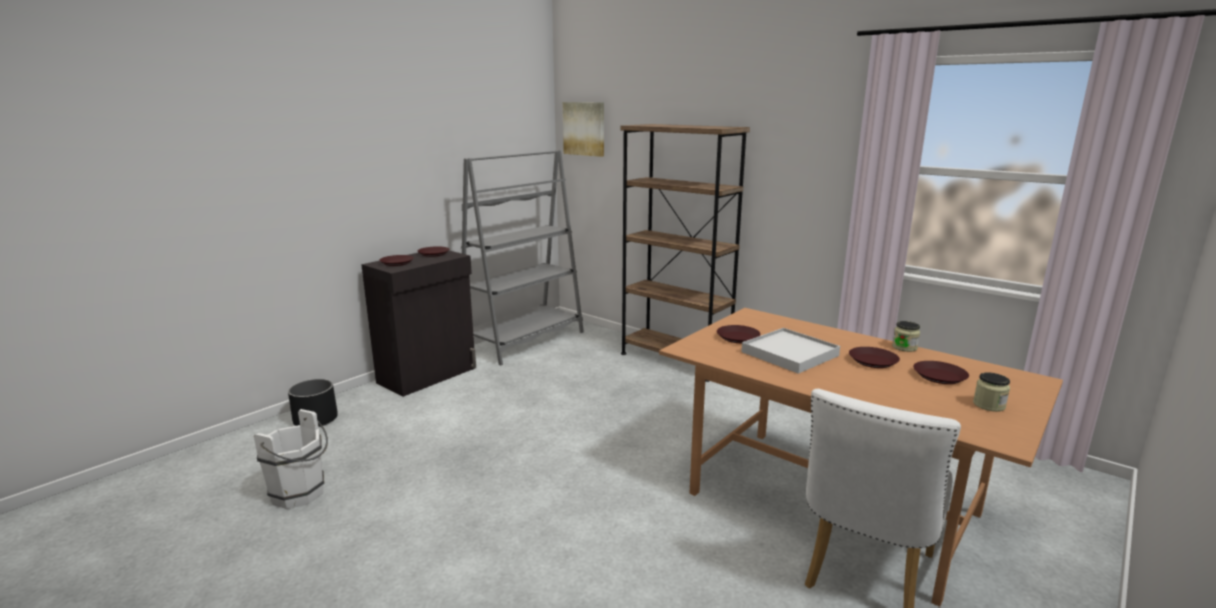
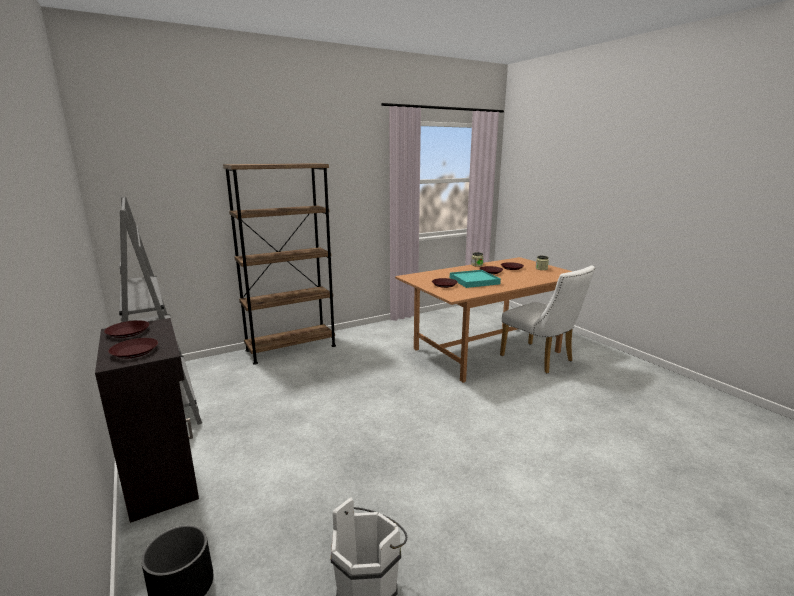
camera: 70 degrees left, 0 degrees up
picture [563,102,604,157] -> none
white tray [741,328,840,374] -> turquoise tray [450,270,501,288]

